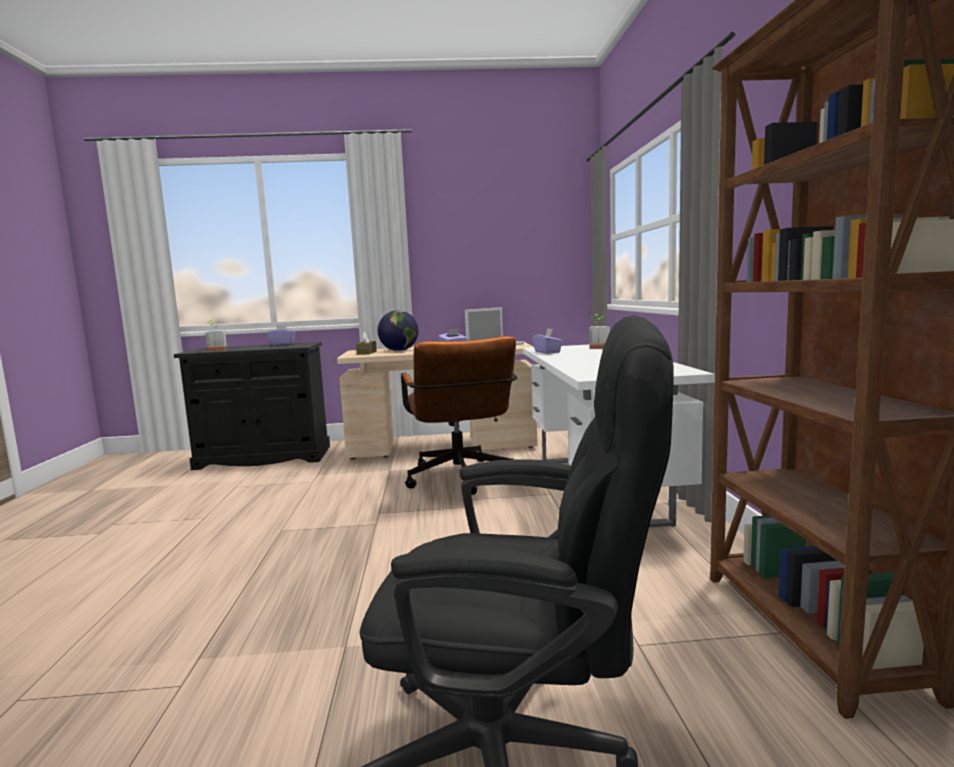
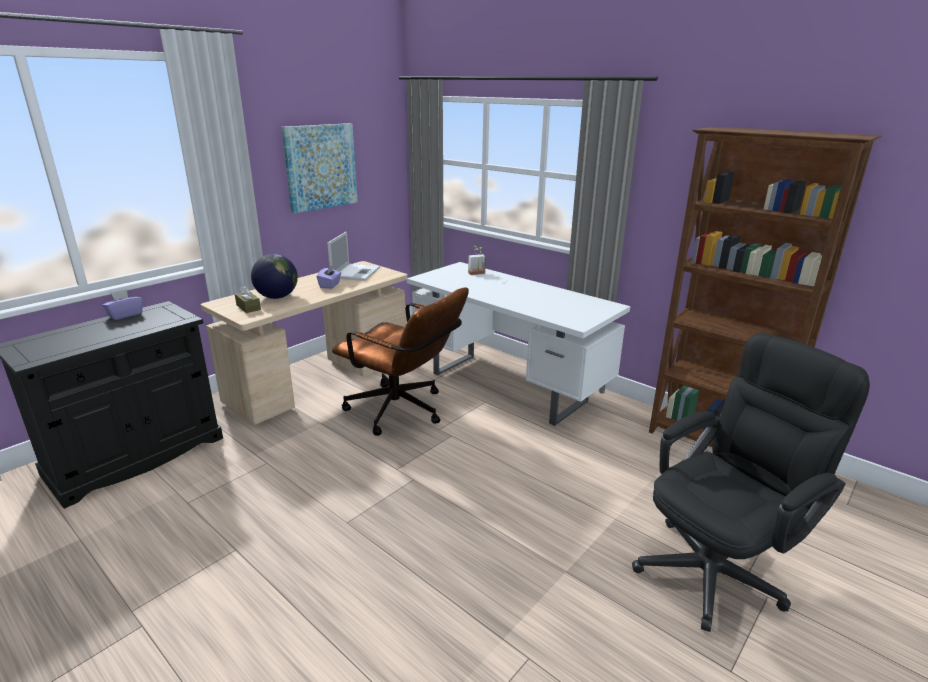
camera: 45 degrees left, 15 degrees up
potted plant [205,320,227,352] -> none
purple tissue box [532,328,563,354] -> none
none -> picture [281,123,358,213]

